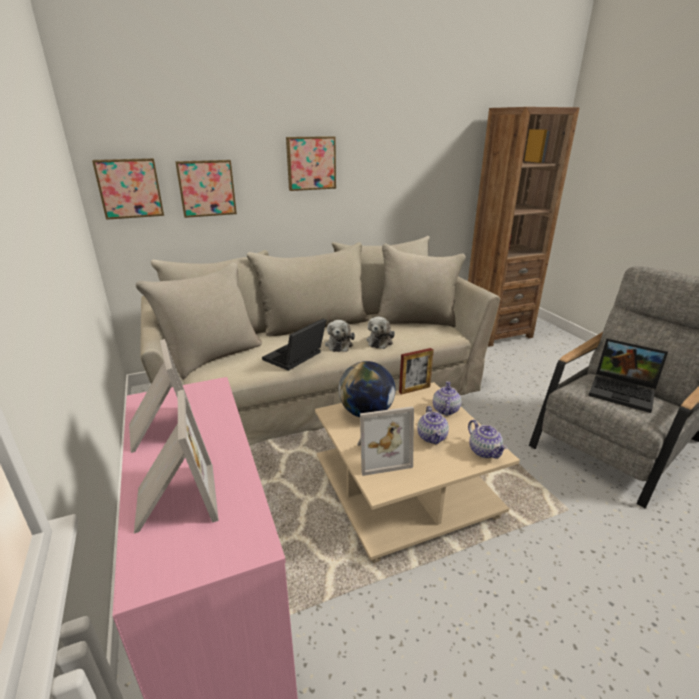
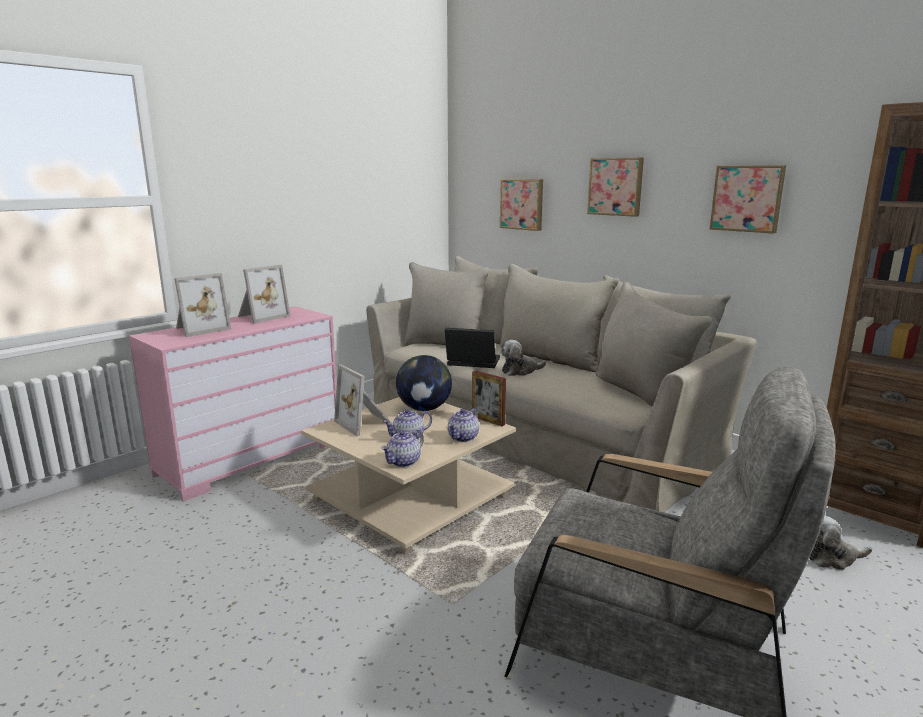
camera: 65 degrees right, 10 degrees down
picture [92,158,164,220] -> picture moved to [710,165,786,234]
plush toy [366,317,395,349] -> plush toy moved to [809,516,872,570]
teapot [433,381,461,416] -> teapot turned 135 degrees clockwise [448,408,479,442]
laptop [588,338,668,413] -> none

